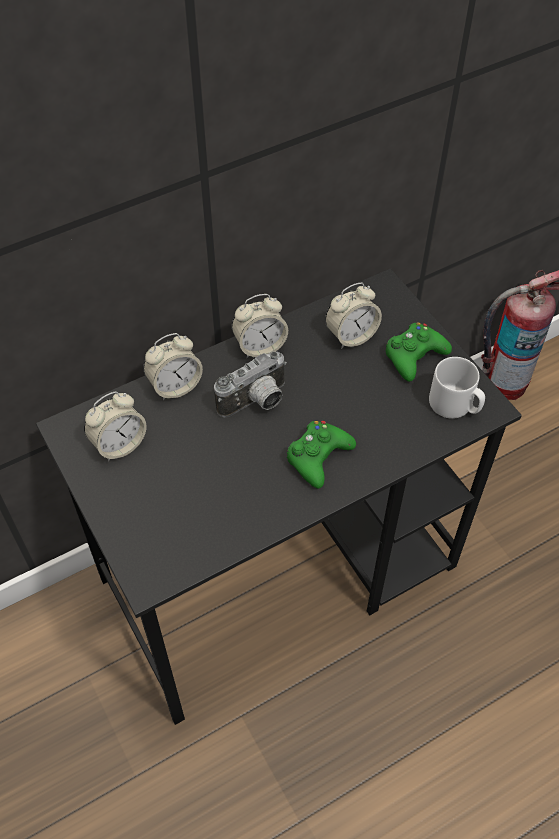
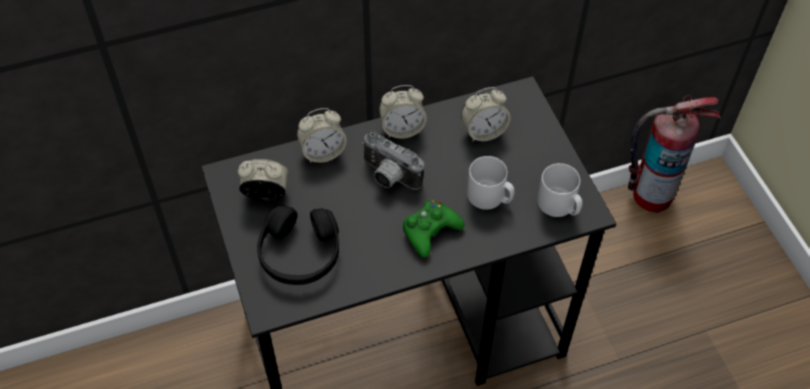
camera: 10 degrees right, 0 degrees up
alarm clock [84,391,147,461] -> alarm clock turned 150 degrees counterclockwise [238,159,288,201]
camera [214,351,287,417] -> camera turned 60 degrees clockwise [362,130,425,190]
green game controller [385,322,452,382] -> none
none -> black headphones [257,206,339,285]
none -> grey mug [467,156,515,210]

